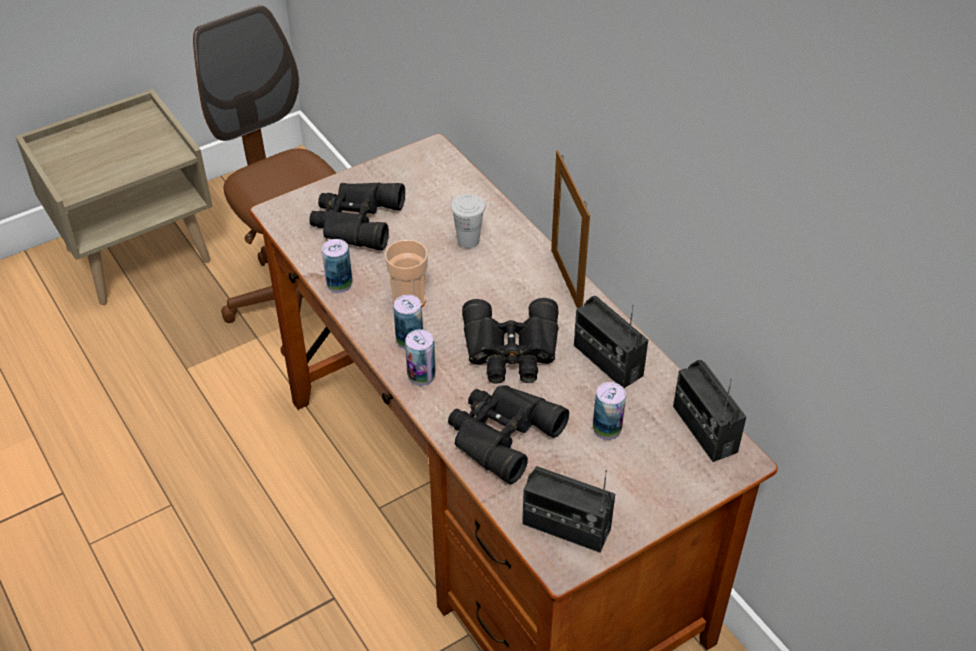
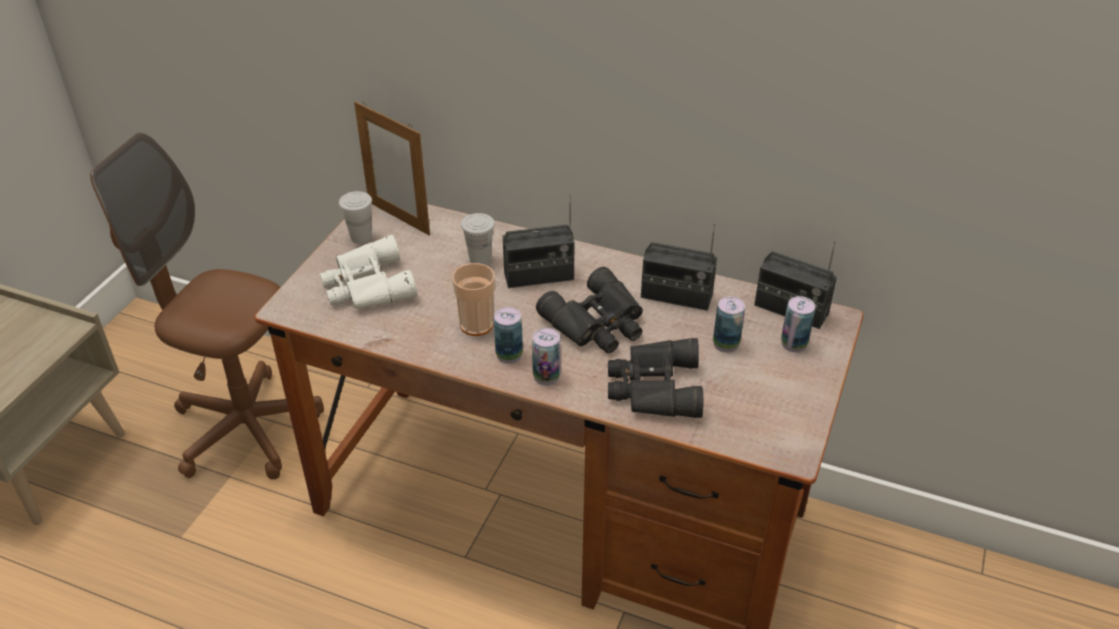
camera: 35 degrees left, 5 degrees down
black binoculars [309,182,405,250] -> white binoculars [320,235,417,309]
can [322,239,352,293] -> can moved to [781,296,815,353]
radio [522,466,615,553] -> radio moved to [503,195,575,288]
picture frame [551,150,590,309] -> picture frame moved to [354,101,430,235]
none -> white cup [339,191,372,244]

